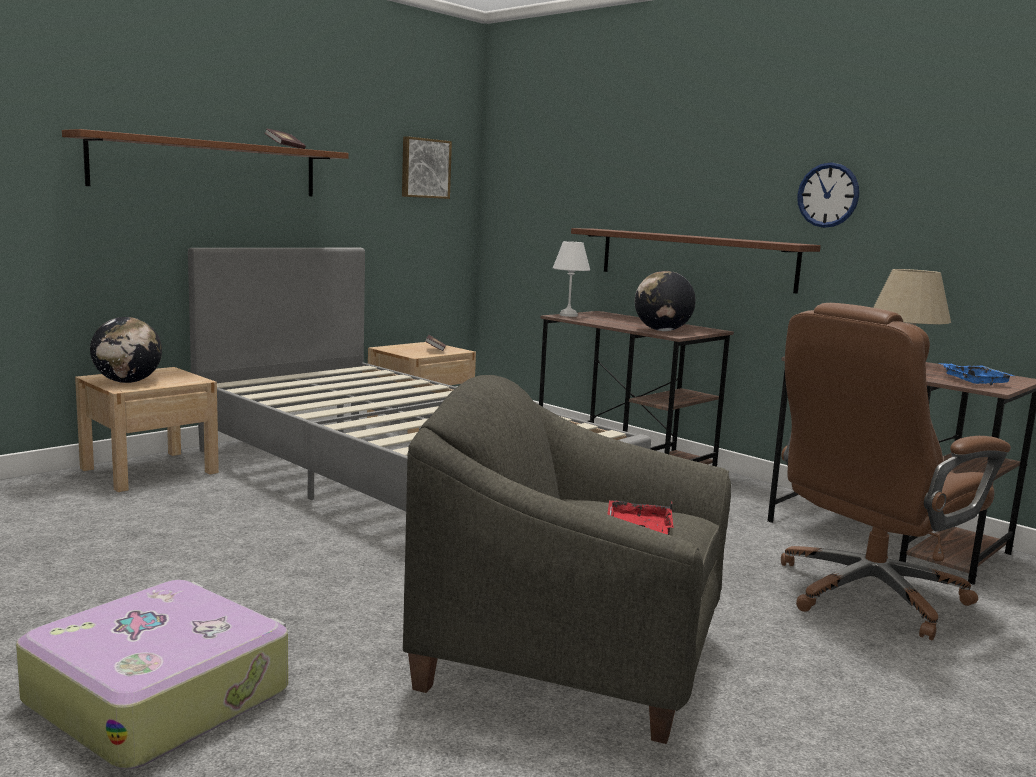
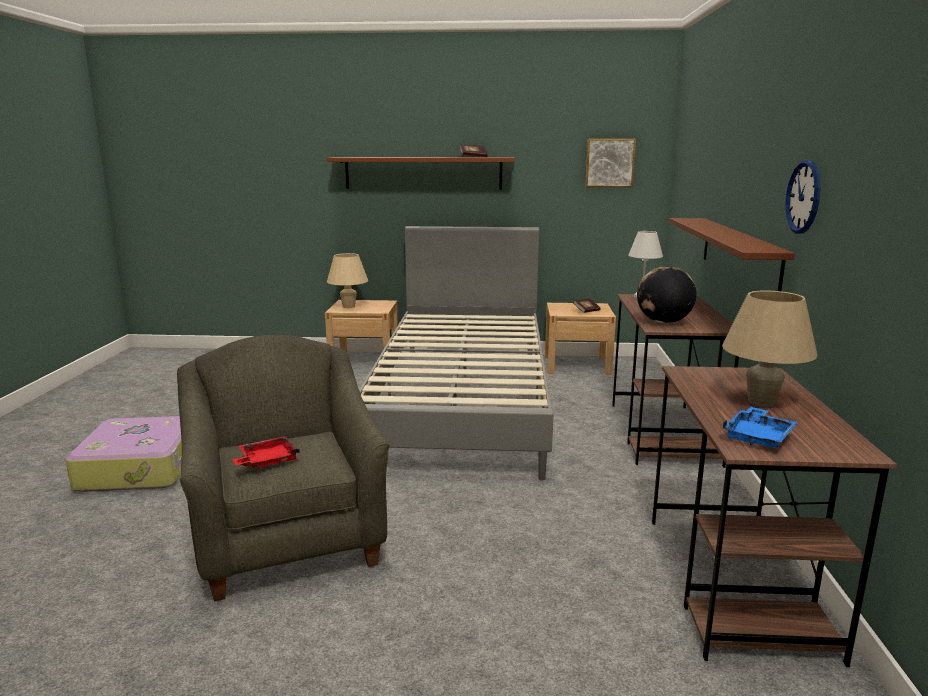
camera: 50 degrees right, 5 degrees up
globe [90,317,162,383] -> beige table lamp [327,253,368,308]
brown office chair [781,303,1011,640] -> none

